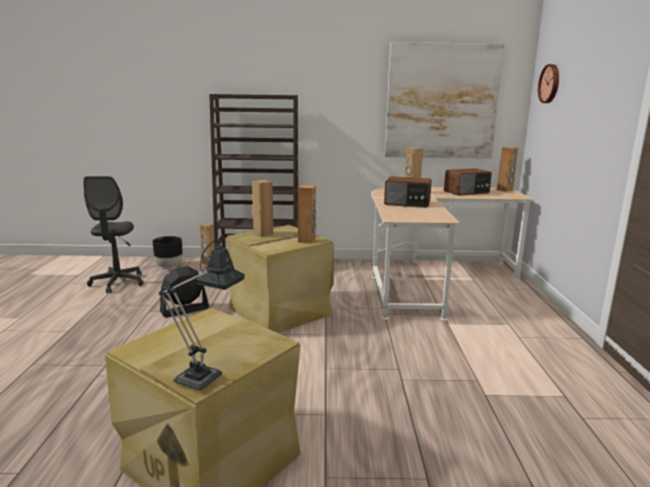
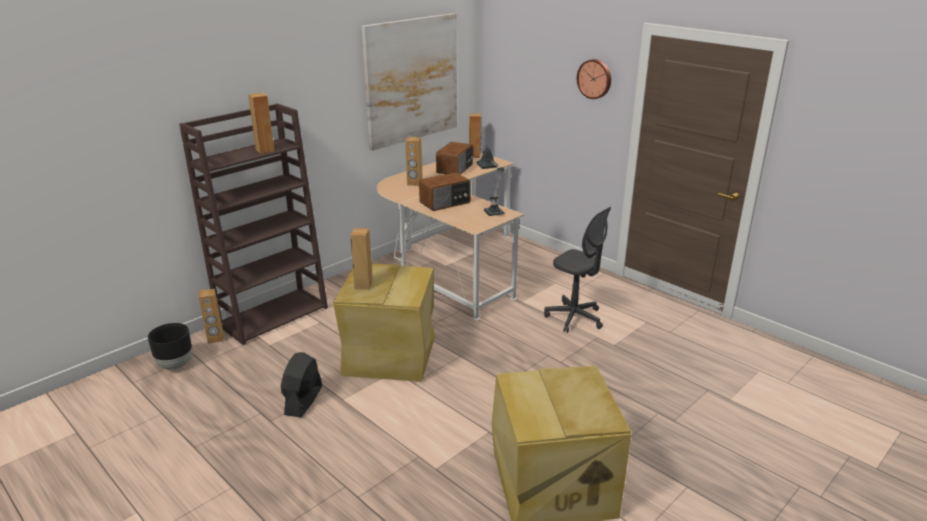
camera: 45 degrees left, 10 degrees up
grey office chair [83,176,144,293] -> grey office chair moved to [544,207,611,333]
table lamp [159,241,245,391] -> table lamp moved to [477,146,505,216]
brown speaker [298,185,316,244] -> brown speaker moved to [248,93,274,154]
wall clock [538,64,559,103] -> wall clock moved to [577,59,611,99]

